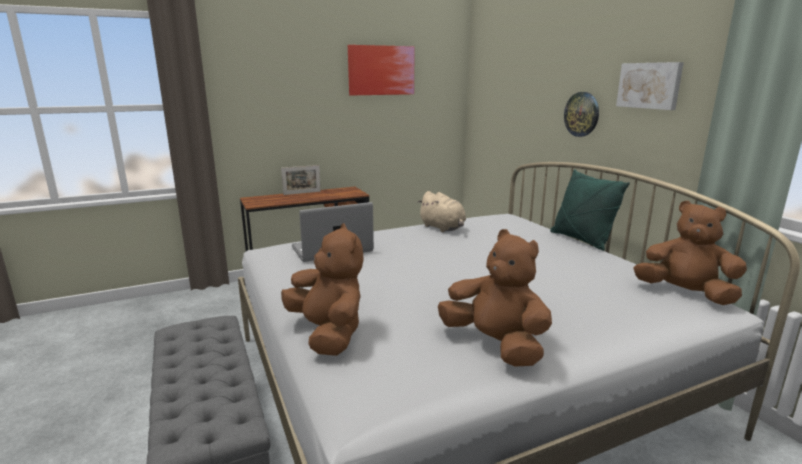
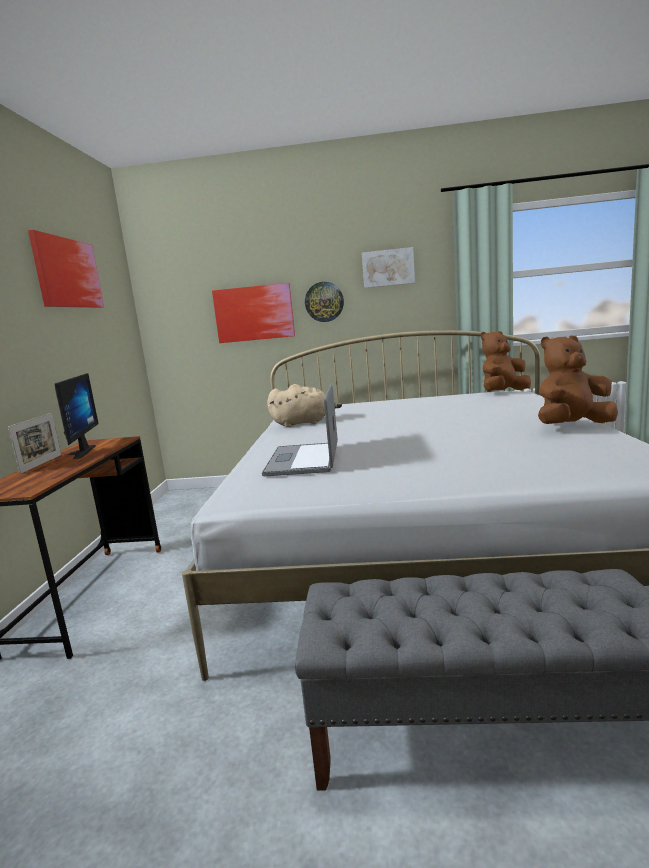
camera: 60 degrees left, 5 degrees down
brown plush toy [281,223,364,356] -> none
green pillow [550,169,630,251] -> none
none -> monitor [55,373,99,459]
none -> picture [212,283,295,343]

